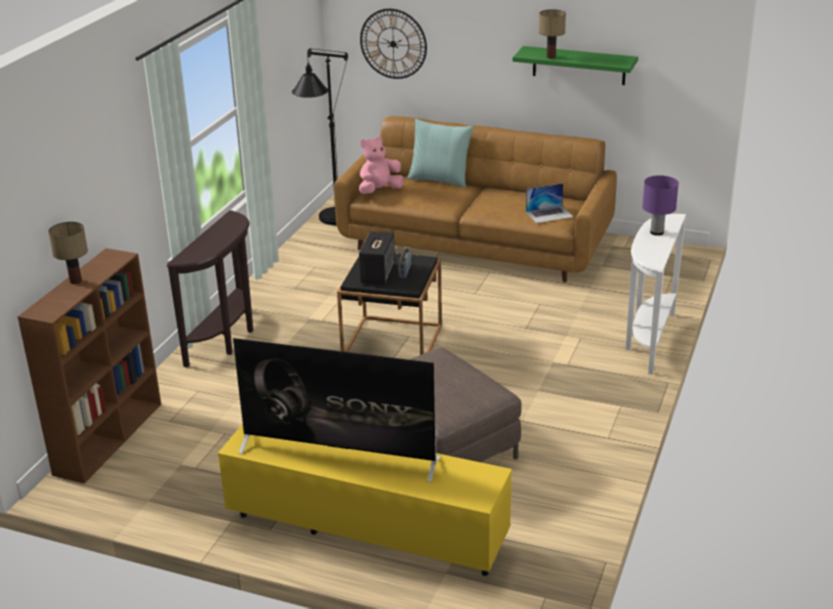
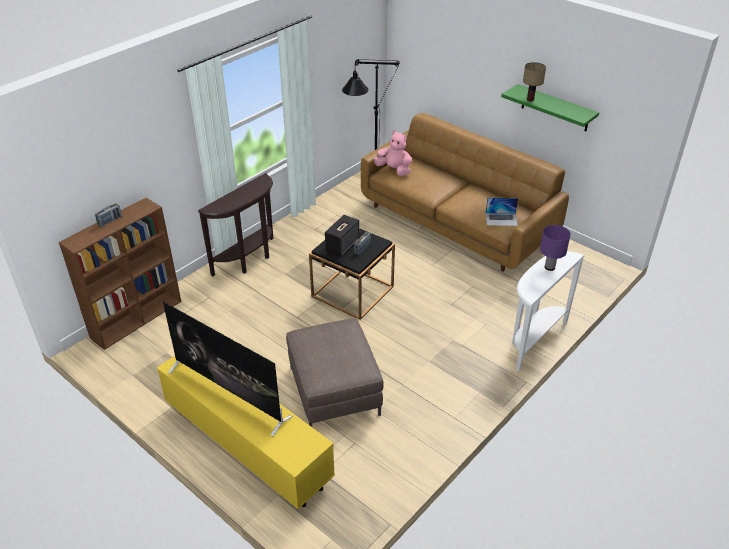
camera: 20 degrees right, 10 degrees up
table lamp [48,222,88,284] -> radio [95,203,122,227]
pink plush toy [359,137,404,194] -> pink plush toy turned 45 degrees clockwise [374,130,412,176]
wall clock [360,9,427,79] -> none
pillow [407,119,474,188] -> none

